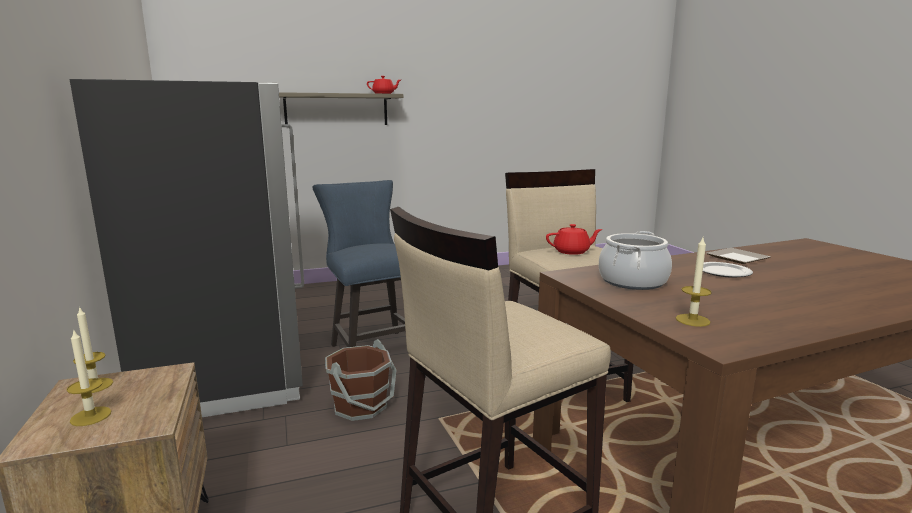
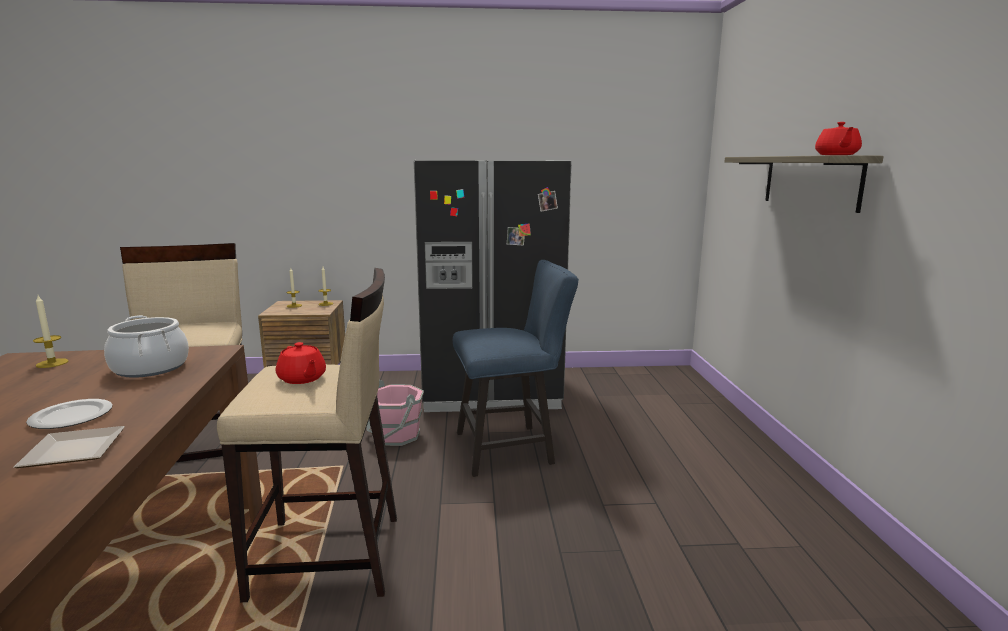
camera: 105 degrees right, 0 degrees up
brown bucket [325,339,397,421] -> pink bucket [367,380,424,446]
red teapot [546,224,602,255] -> red teapot turned 45 degrees counterclockwise [276,342,326,384]

